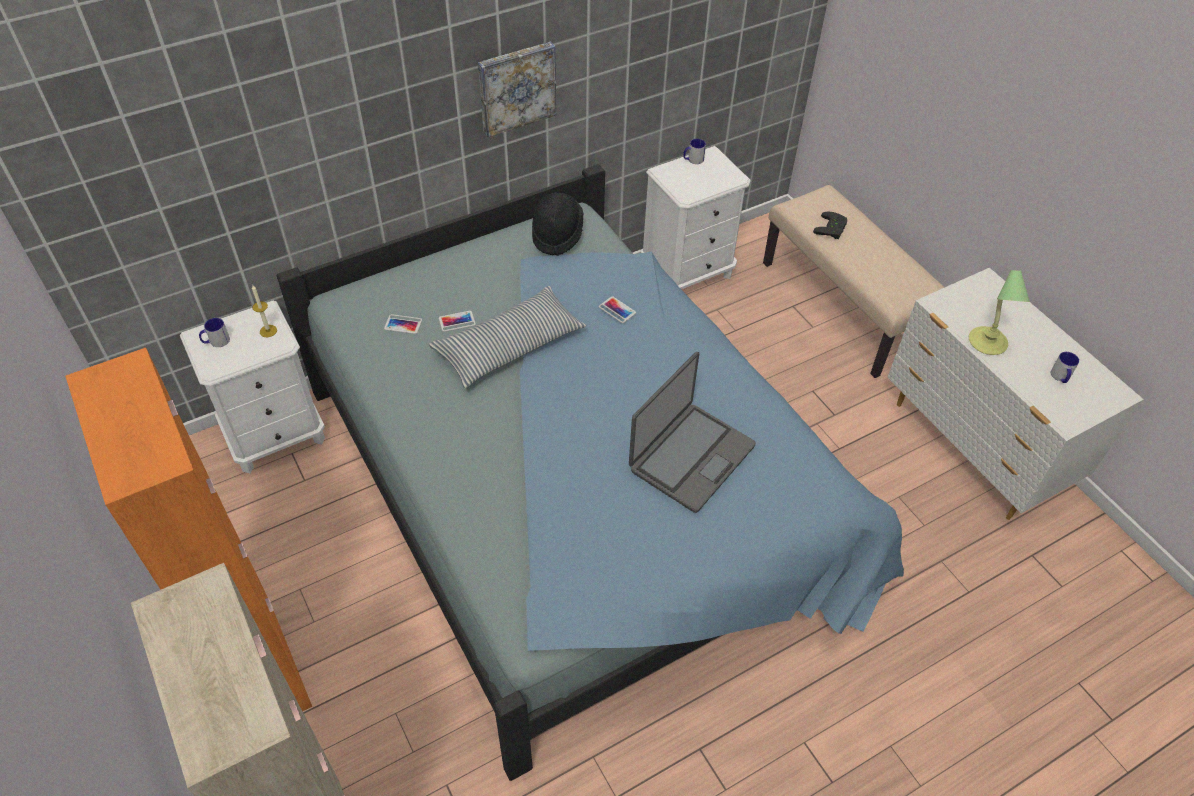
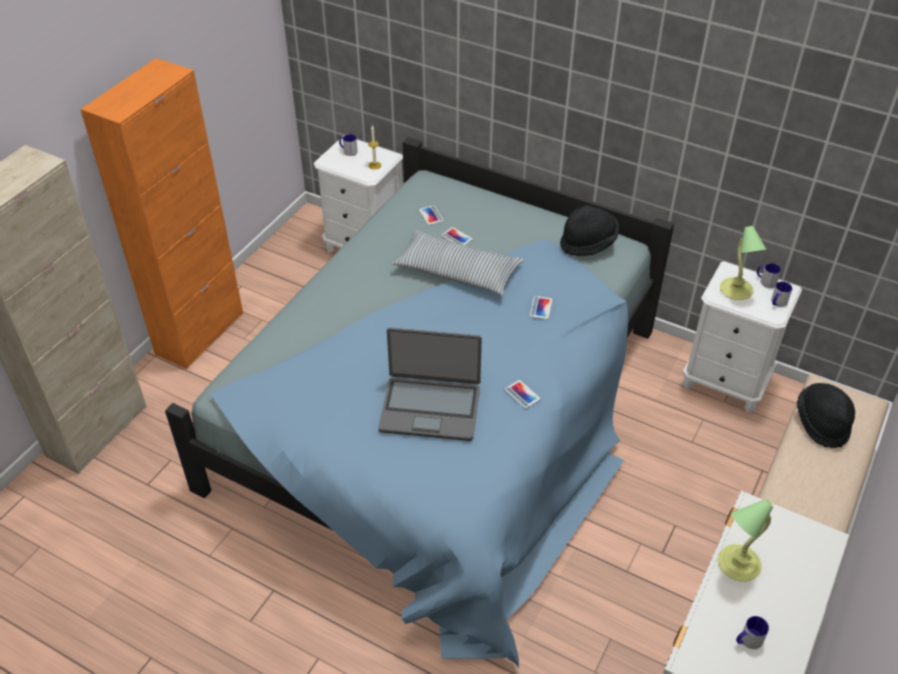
camera: 60 degrees right, 5 degrees down
picture [478,41,556,137] -> none
black game controller [813,211,847,239] -> black hat [797,383,855,448]
none -> phone [505,380,540,408]
none -> table lamp [720,226,766,300]
none -> mug [771,281,792,307]

